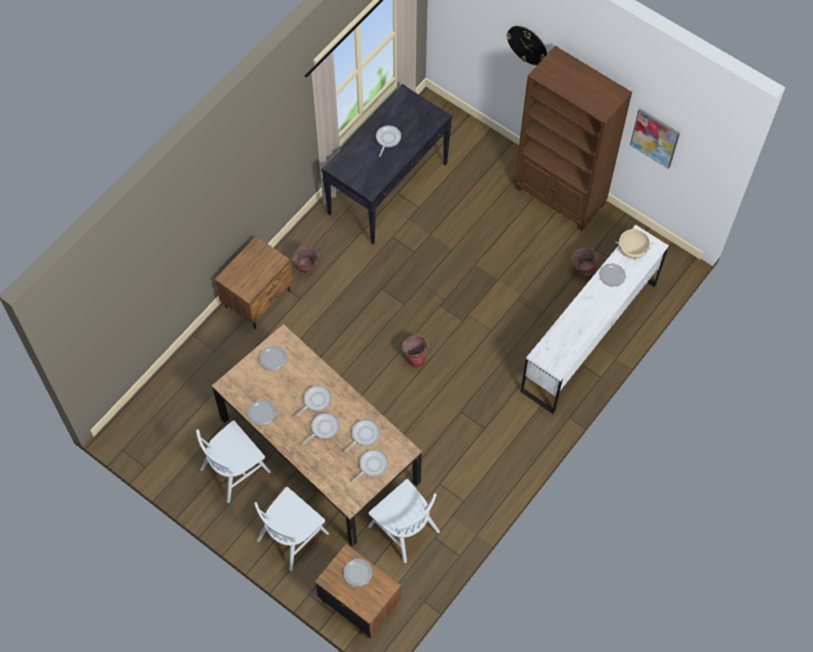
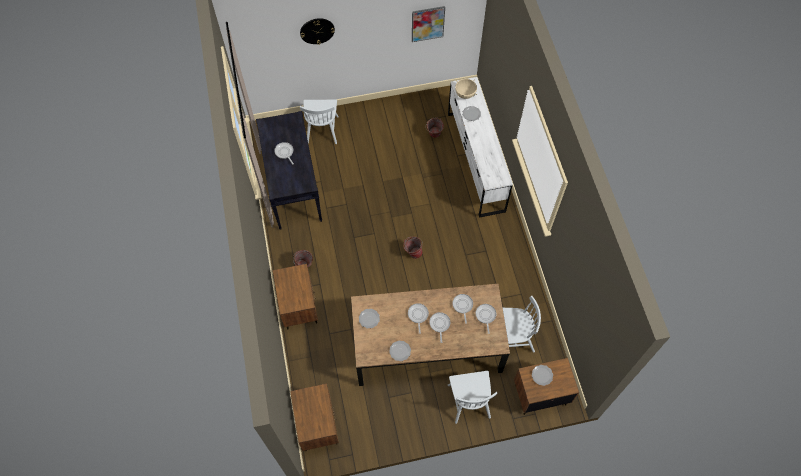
camera: 50 degrees left, 0 degrees up
white chair [196,420,271,503] -> white chair moved to [300,100,339,144]
brown bookcase [514,46,632,231] -> none
none -> brown nightstand [290,384,339,451]

